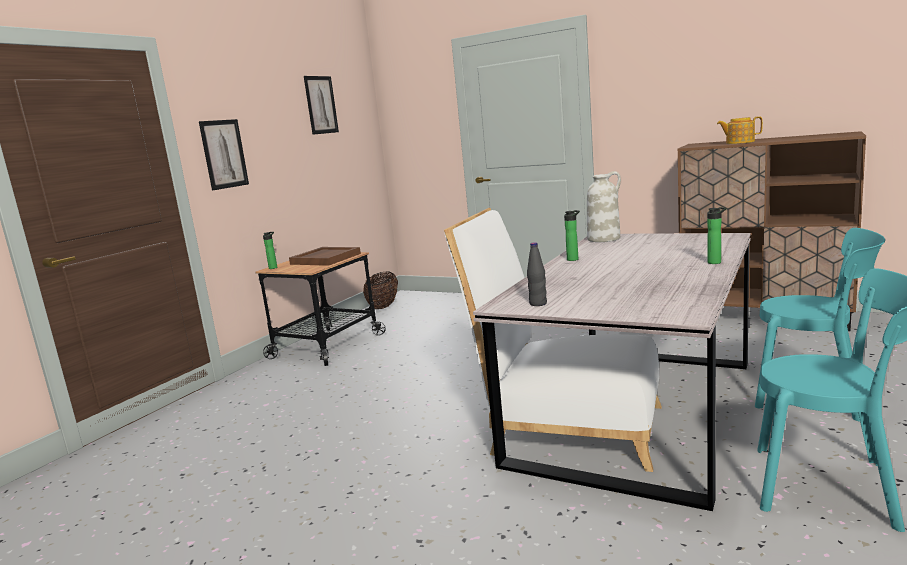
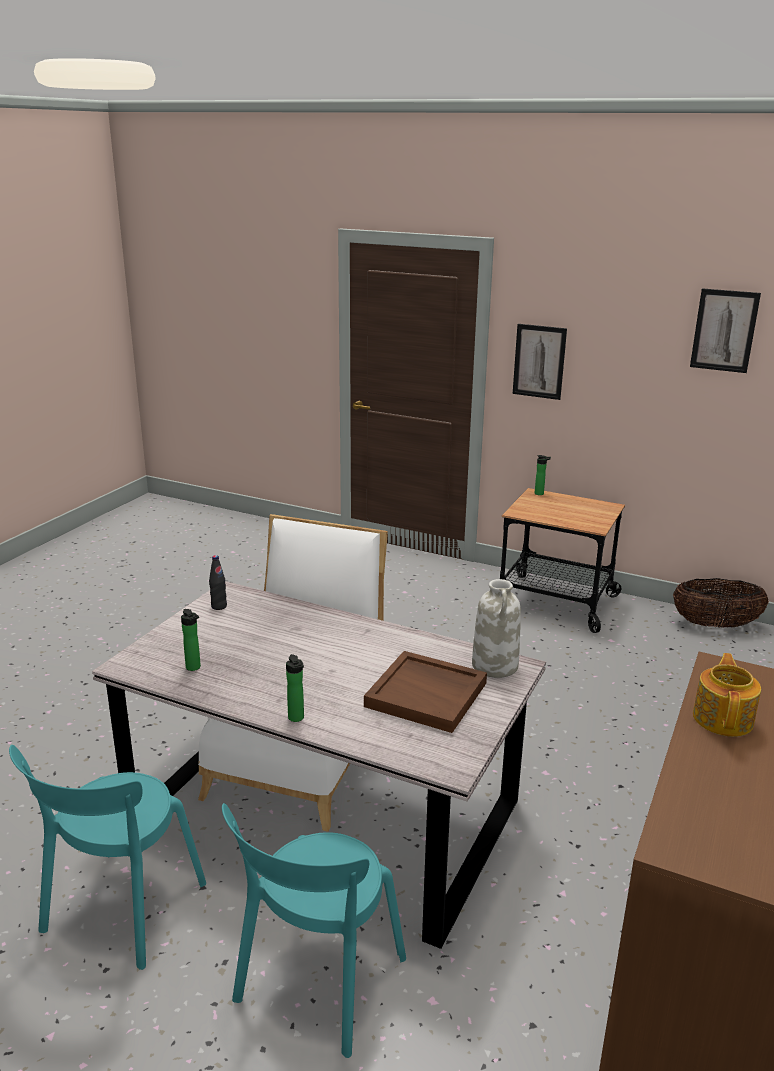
camera: 85 degrees right, 10 degrees up
brown tray [289,247,361,266] -> brown tray moved to [364,651,487,733]
bottle [564,210,580,261] -> bottle moved to [181,609,201,671]

